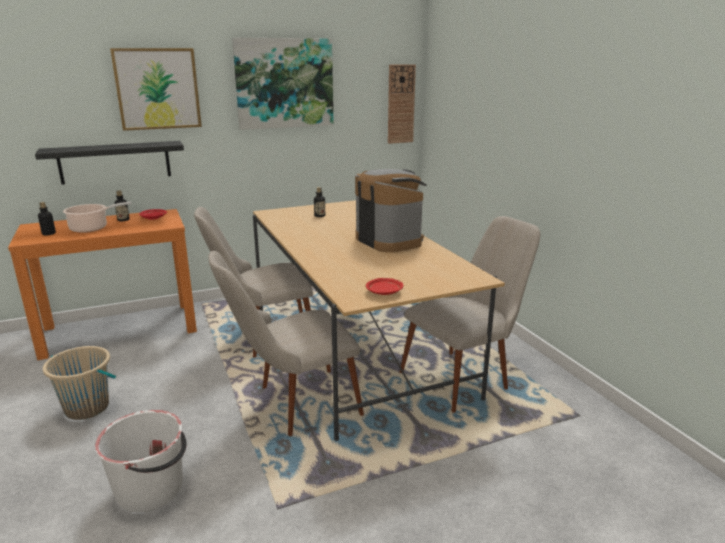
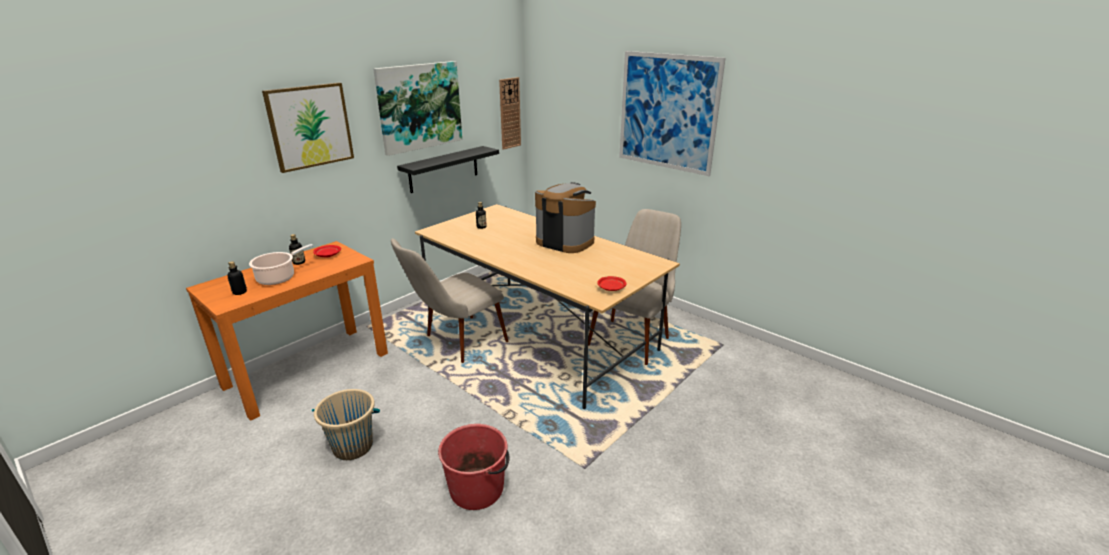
camera: 25 degrees left, 5 degrees up
black shelf [35,141,184,184] -> black shelf moved to [397,146,499,193]
white bucket [95,410,187,512] -> red bucket [438,424,510,510]
beige chair [208,251,364,436] -> none
none -> picture [619,51,726,176]

